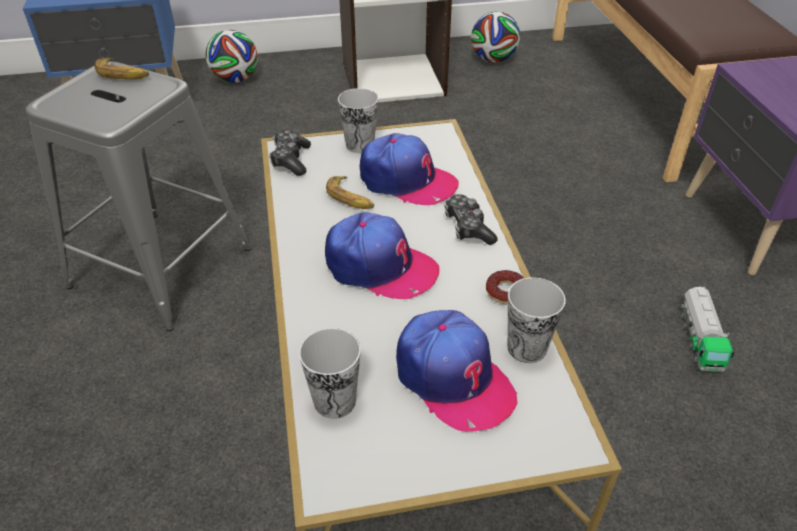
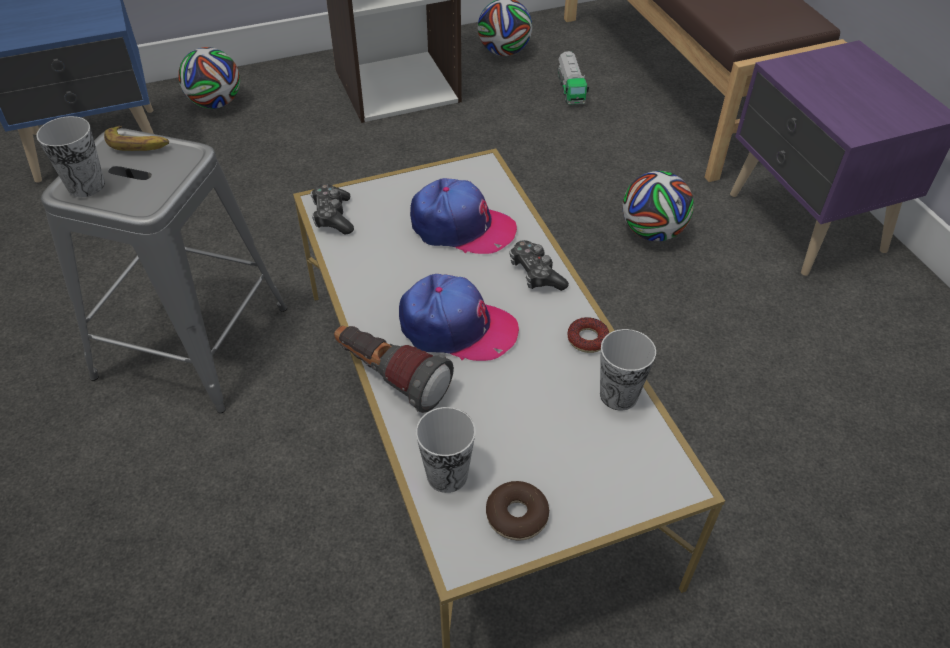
camera: 10 degrees left, 5 degrees up
banana [326,176,374,209] -> none
cup [338,88,378,153] -> cup moved to [36,116,105,197]
cap [396,310,517,432] -> none
toy truck [680,286,735,372] -> toy truck moved to [557,51,589,104]
none -> flashlight [334,326,454,413]
none -> donut [486,481,549,541]
none -> football [622,171,694,241]

